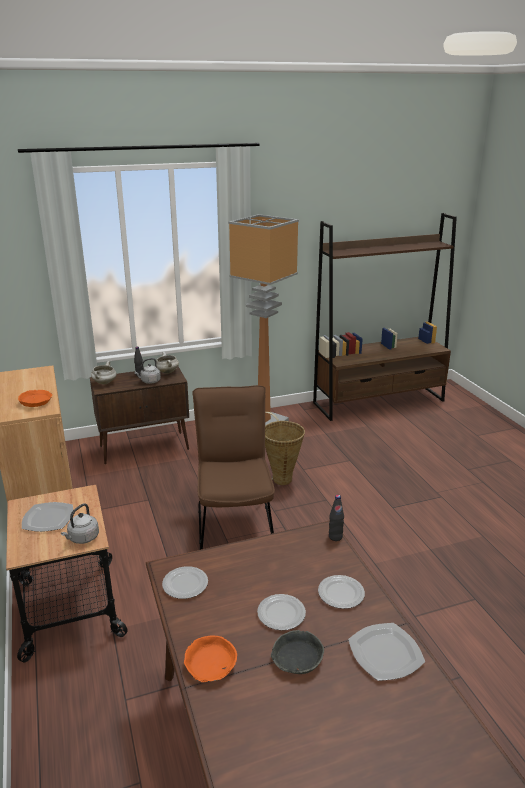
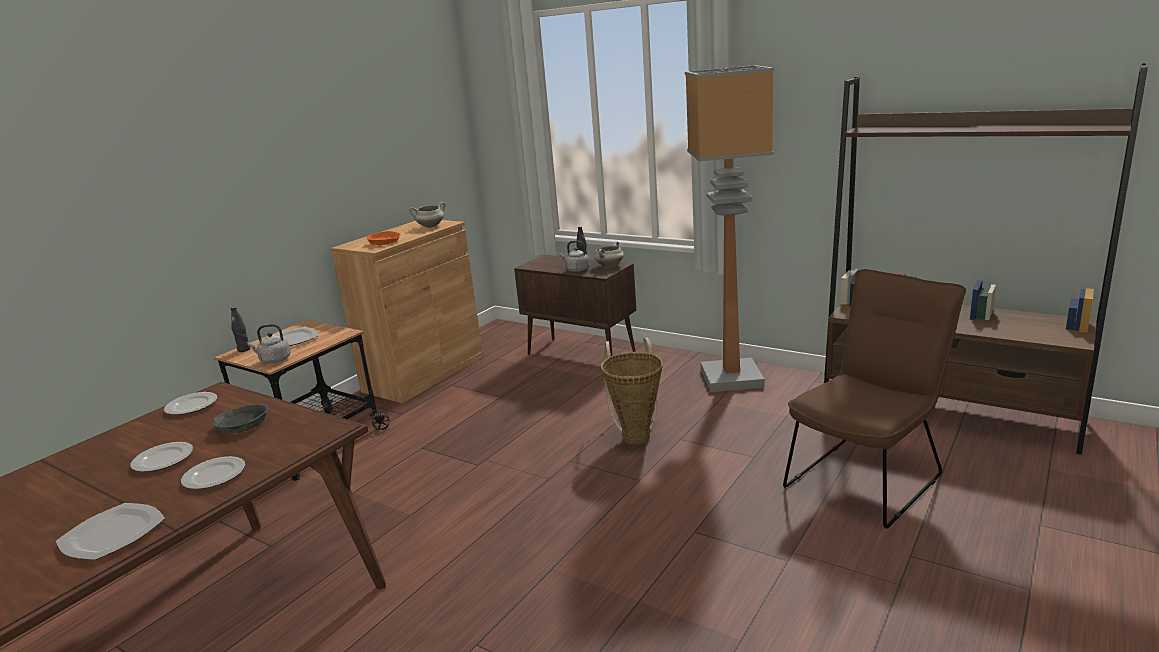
camera: 55 degrees right, 5 degrees down
white cooking pot [91,361,116,384] -> white cooking pot moved to [410,202,446,228]
orange bowl [184,635,237,682] -> none
brown chair [193,385,275,550] -> brown chair moved to [783,269,966,529]
grey bowl [271,630,324,674] -> grey bowl moved to [212,404,268,433]
black bottle [329,495,344,541] -> black bottle moved to [231,307,250,352]

